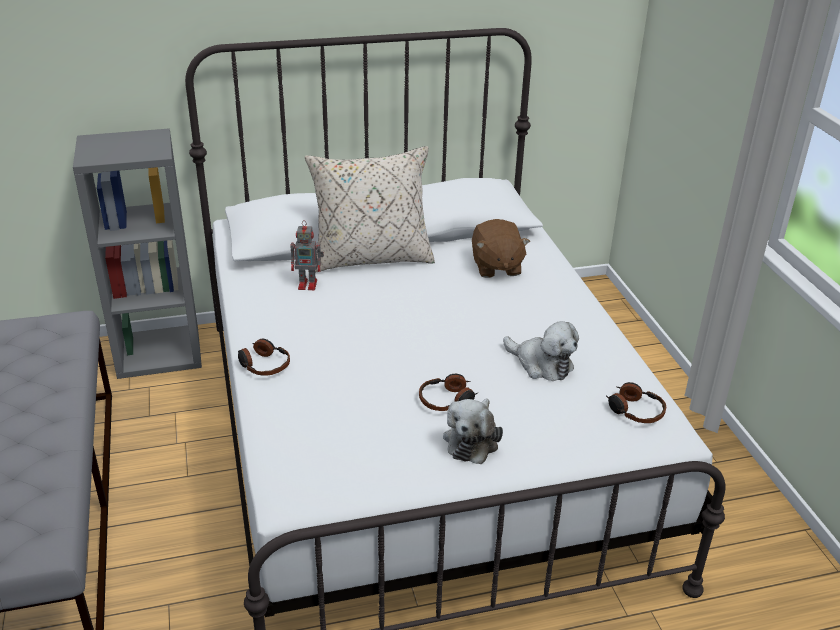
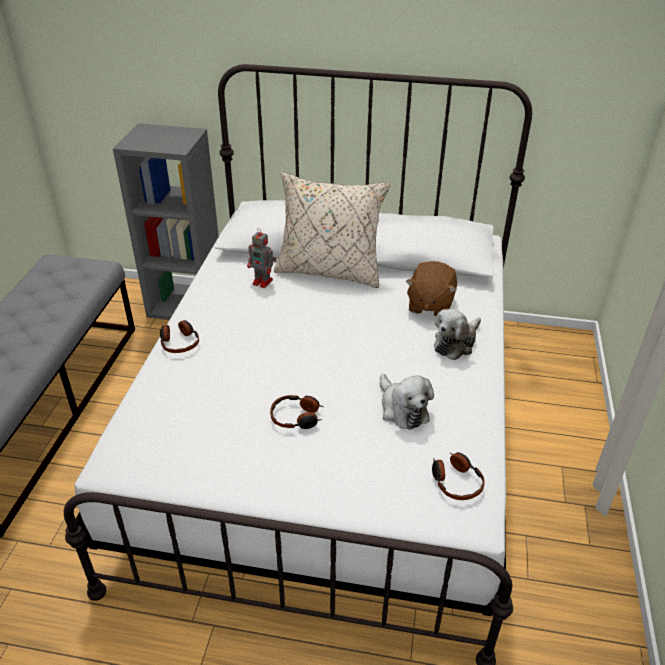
camera: 25 degrees right, 5 degrees up
plush toy [443,398,503,464] -> plush toy moved to [434,309,481,360]

